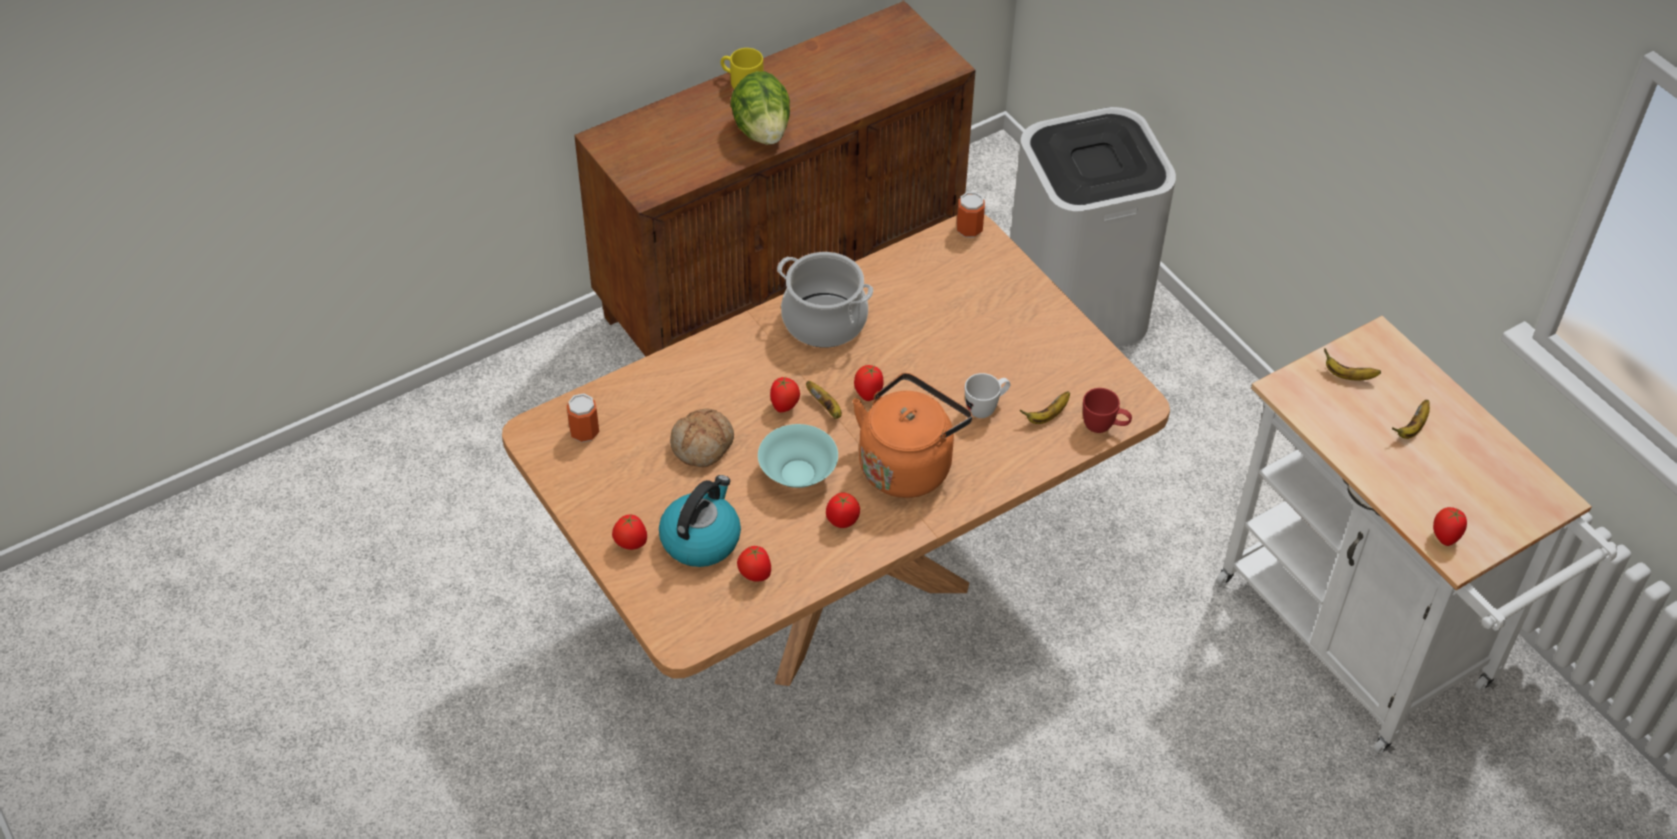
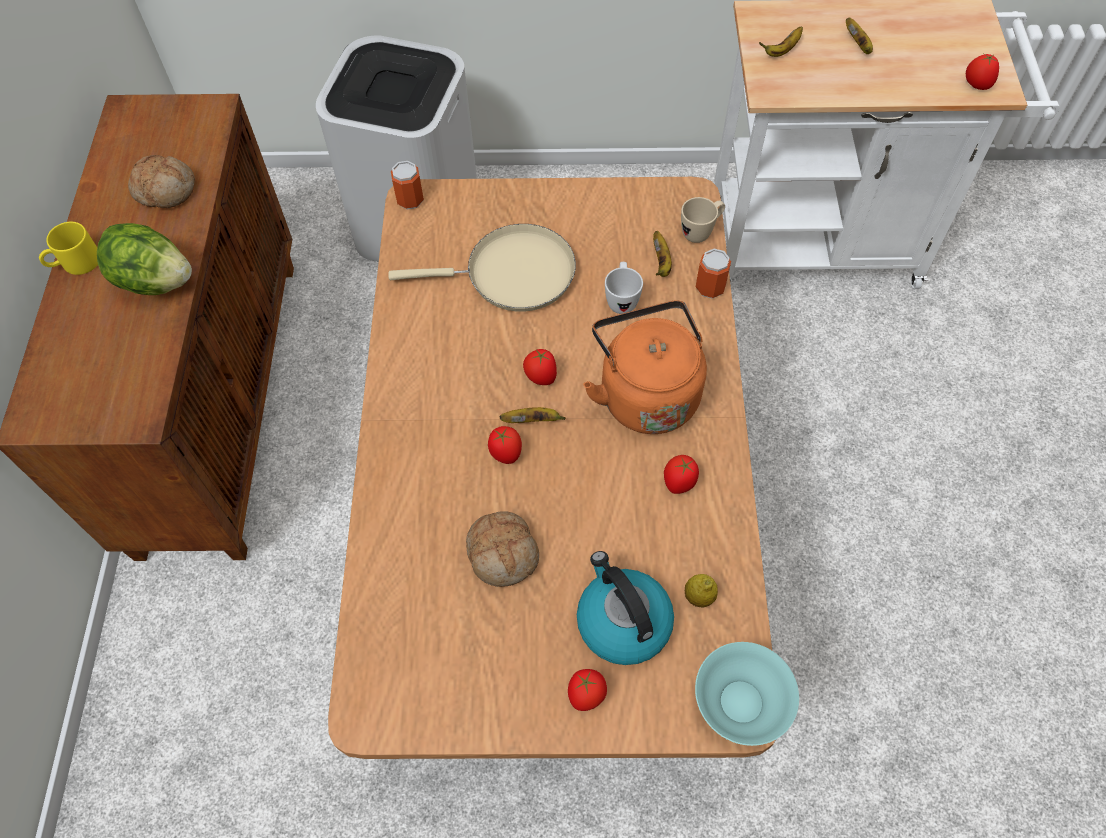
camera: 55 degrees left, 10 degrees up
can [566,393,599,442] -> can moved to [696,249,731,298]
tomato [737,546,771,582] -> lemon [685,574,718,608]
turquoise bowl [758,424,838,488] -> turquoise bowl moved to [695,642,799,746]
cooking pot [777,252,873,348] -> none
red mug [1083,388,1132,433] -> beige mug [681,197,725,243]
none -> bread [128,155,195,208]
none -> beige frying pan [388,224,576,312]

